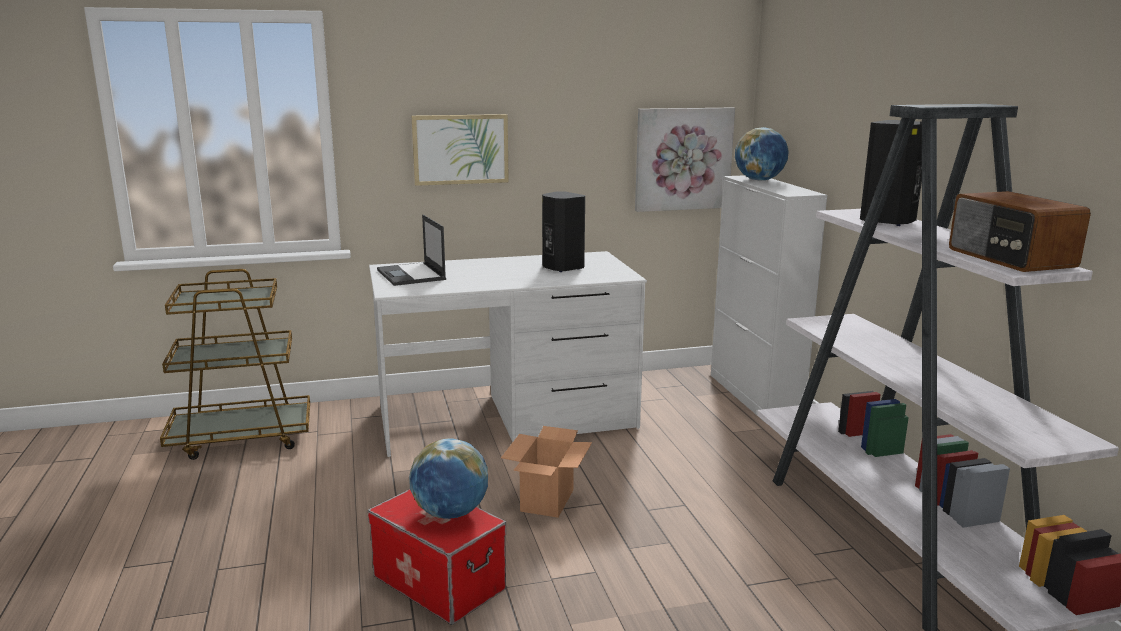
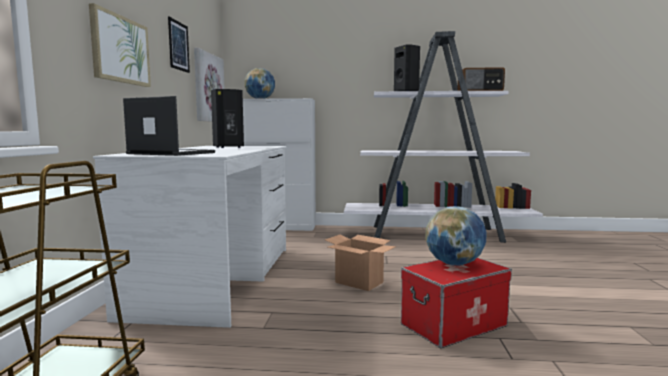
camera: 70 degrees left, 10 degrees down
laptop [377,214,446,286] -> laptop turned 150 degrees counterclockwise [123,96,215,156]
none -> picture [168,16,190,73]

